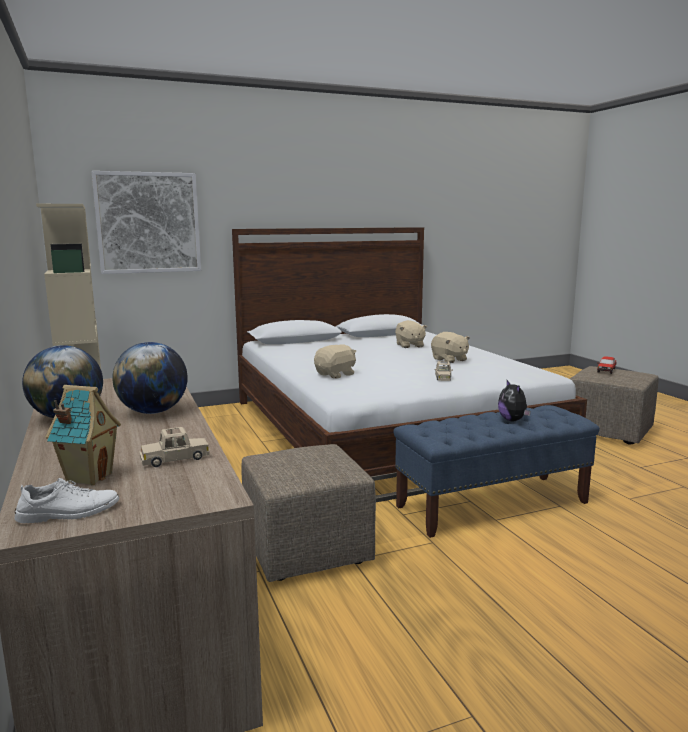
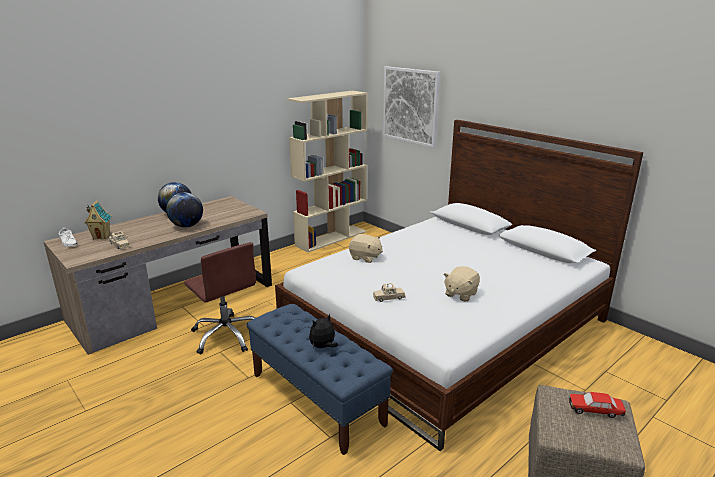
camera: 70 degrees right, 10 degrees up
beige ottoman [241,444,376,582] -> brown office chair [184,242,256,355]
beige plush toy [395,320,427,348] -> none

